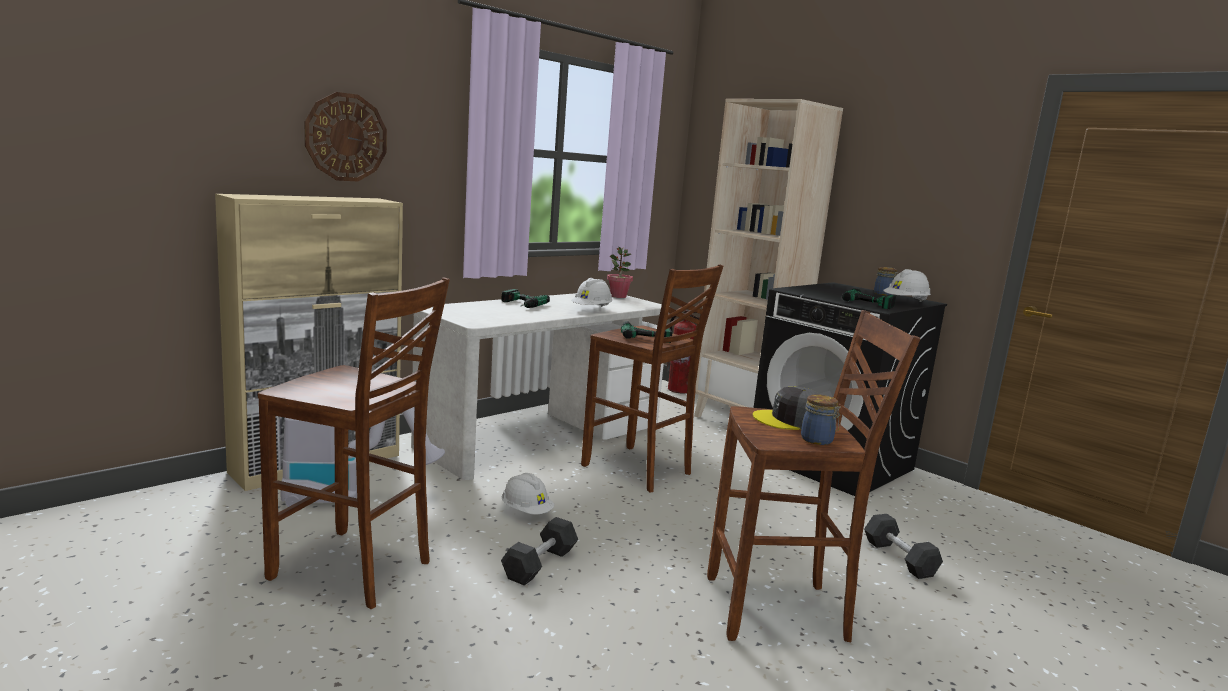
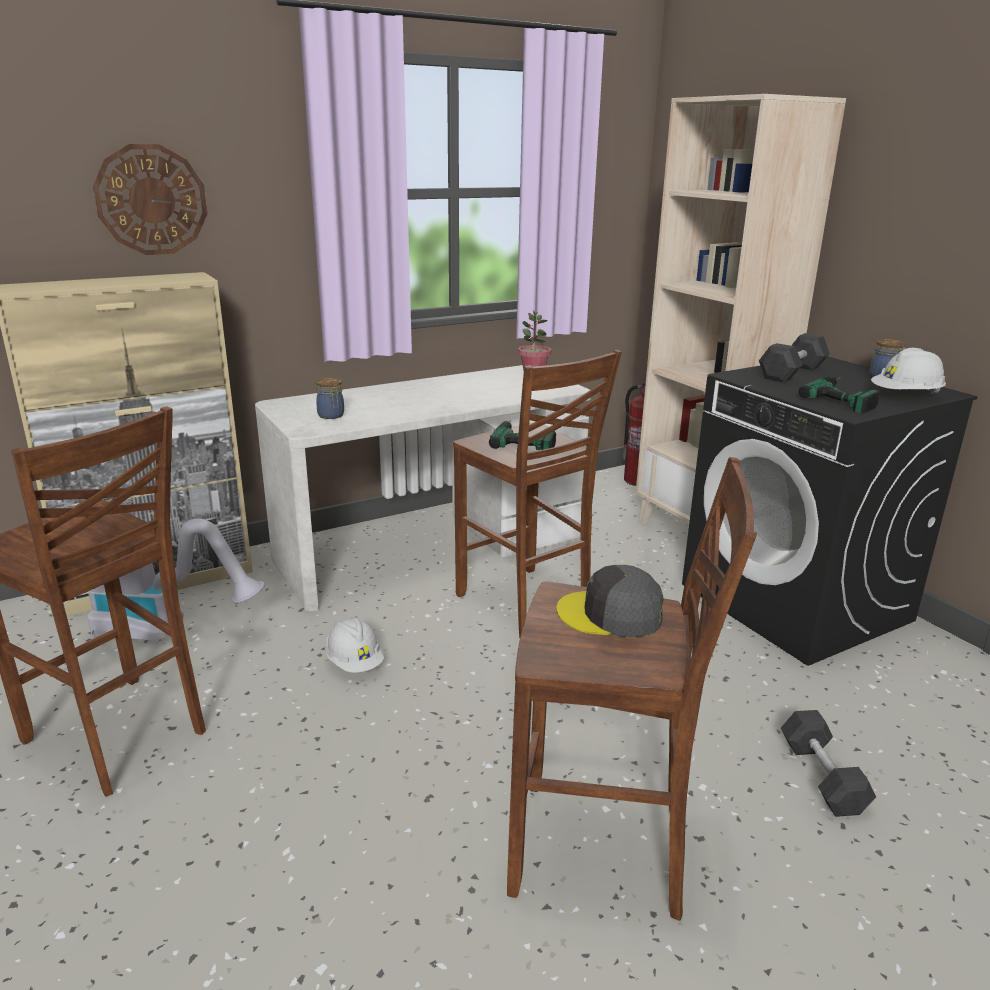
camera: 15 degrees right, 10 degrees up
power drill [501,289,550,308] -> none
black dumbbell [501,517,578,586] -> black dumbbell moved to [759,333,830,383]
white hard hat [571,278,612,307] -> none
jar [801,394,841,445] -> jar moved to [316,378,344,419]

